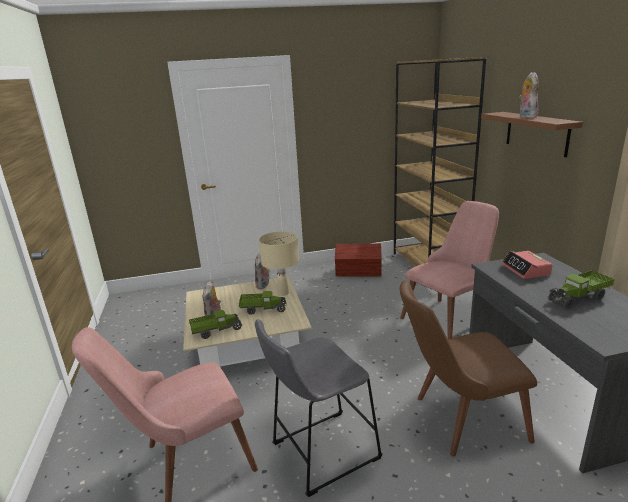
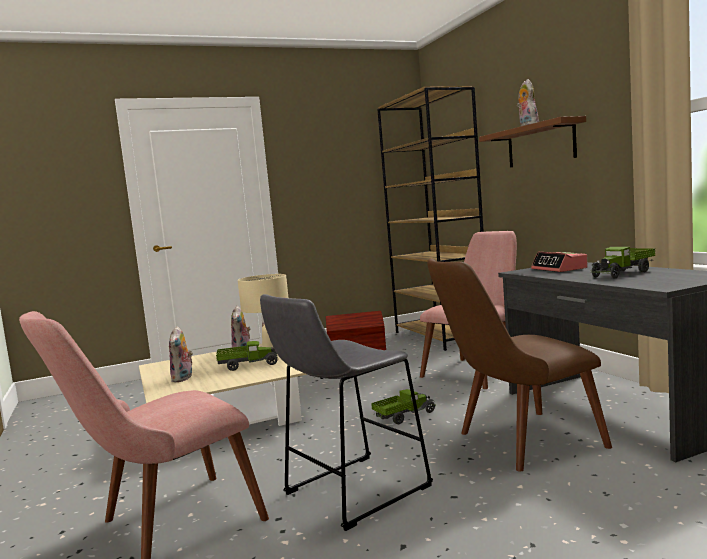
camera: 10 degrees left, 15 degrees down
toy truck [189,310,242,339] -> toy truck moved to [371,389,435,424]

